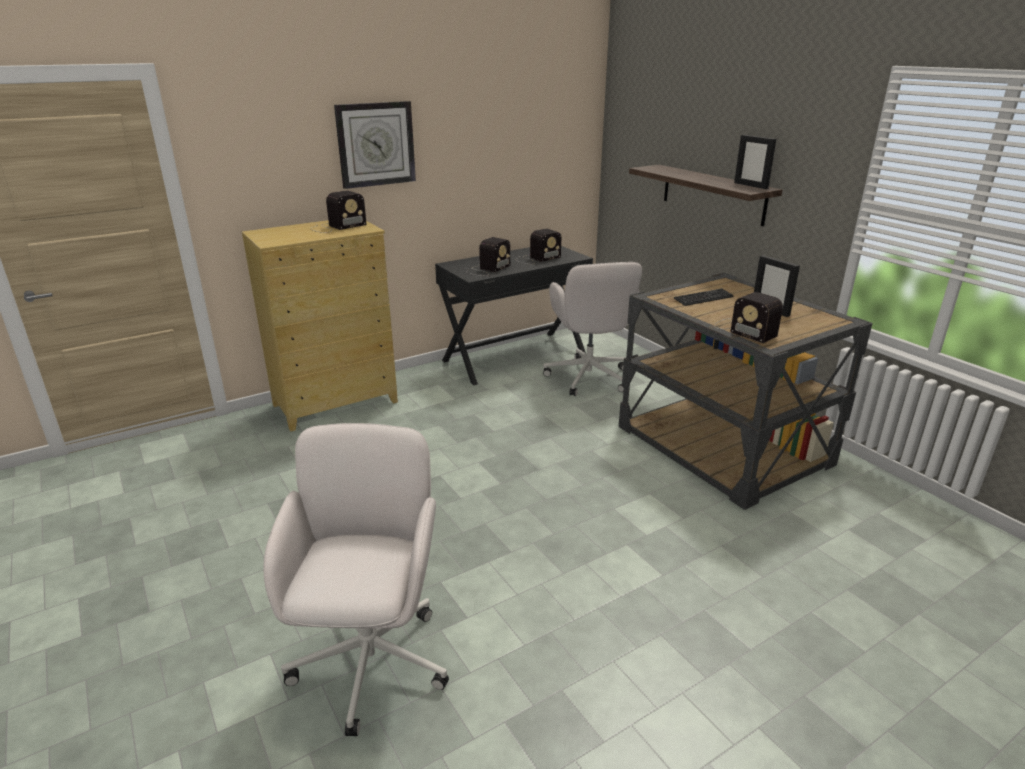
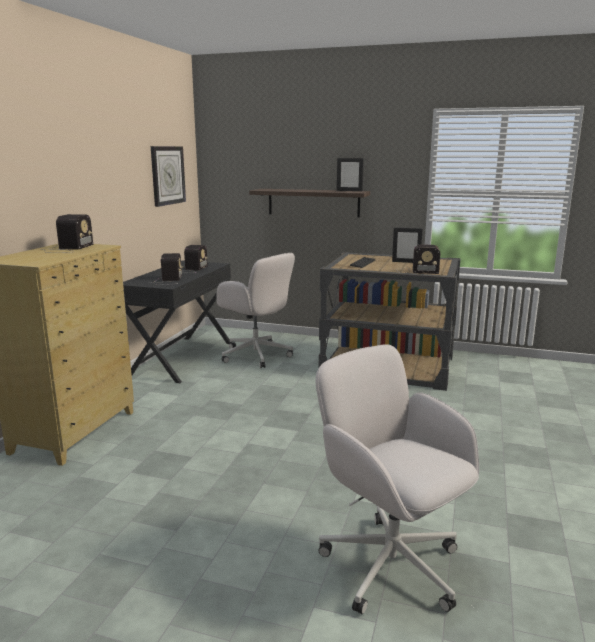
camera: 40 degrees left, 10 degrees down
wall clock [334,101,416,189] -> wall clock moved to [151,146,186,207]

